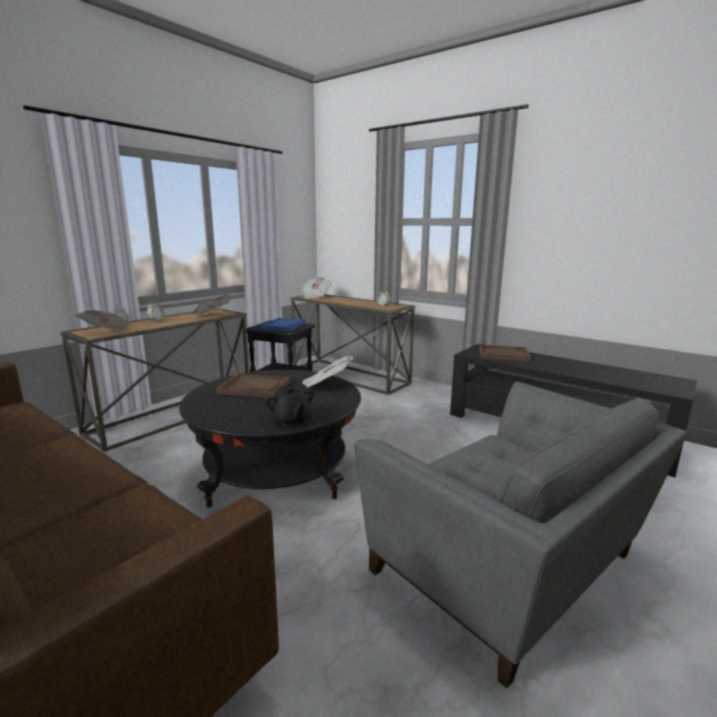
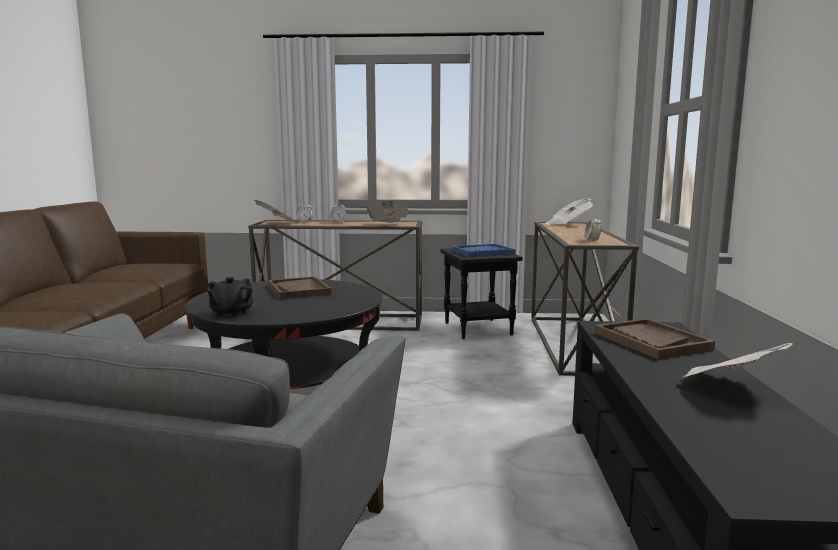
camera: 55 degrees right, 5 degrees down
newspaper [303,356,353,388] -> newspaper moved to [681,343,793,378]

